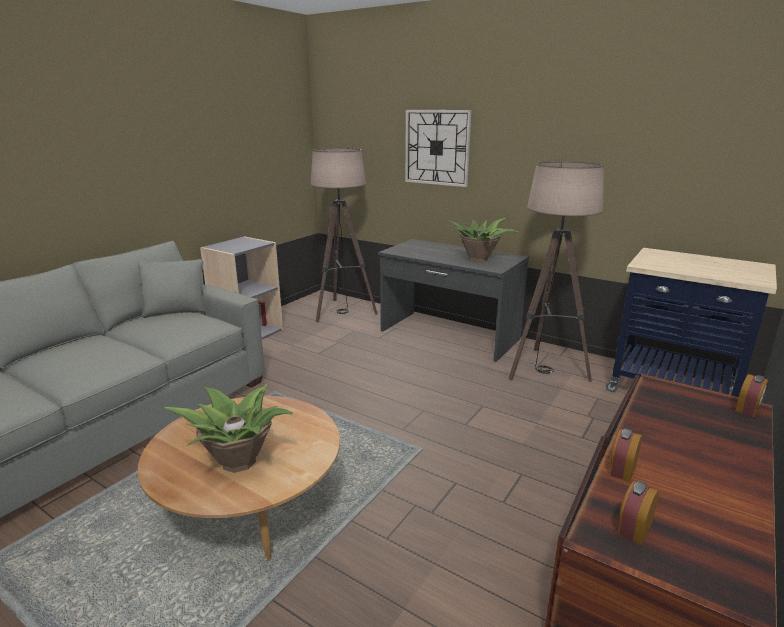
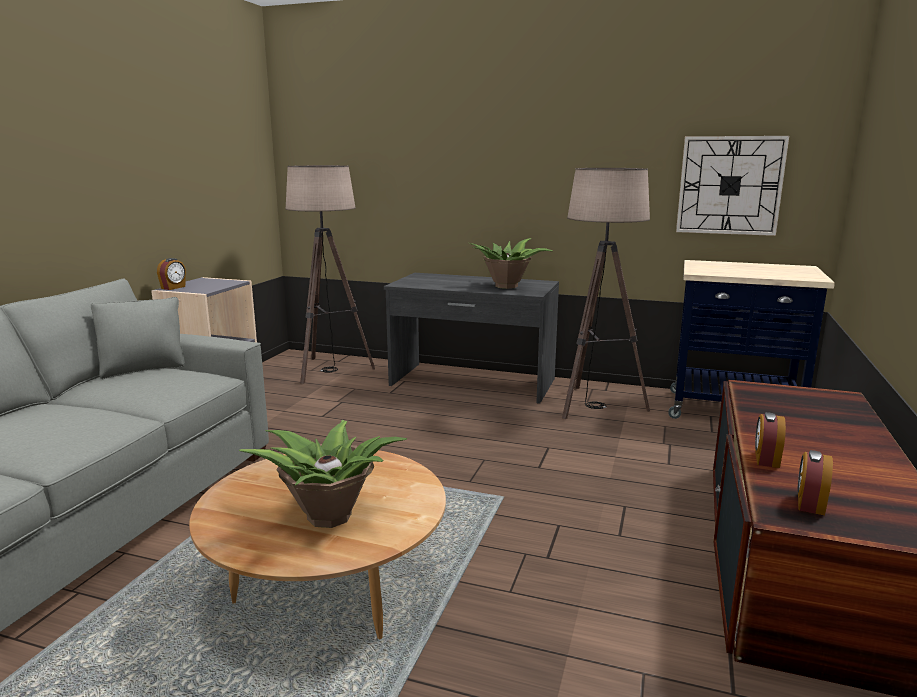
camera: 15 degrees left, 5 degrees down
wall clock [405,110,471,187] -> wall clock moved to [676,136,789,236]
alarm clock [736,374,768,417] -> alarm clock moved to [157,258,186,290]

